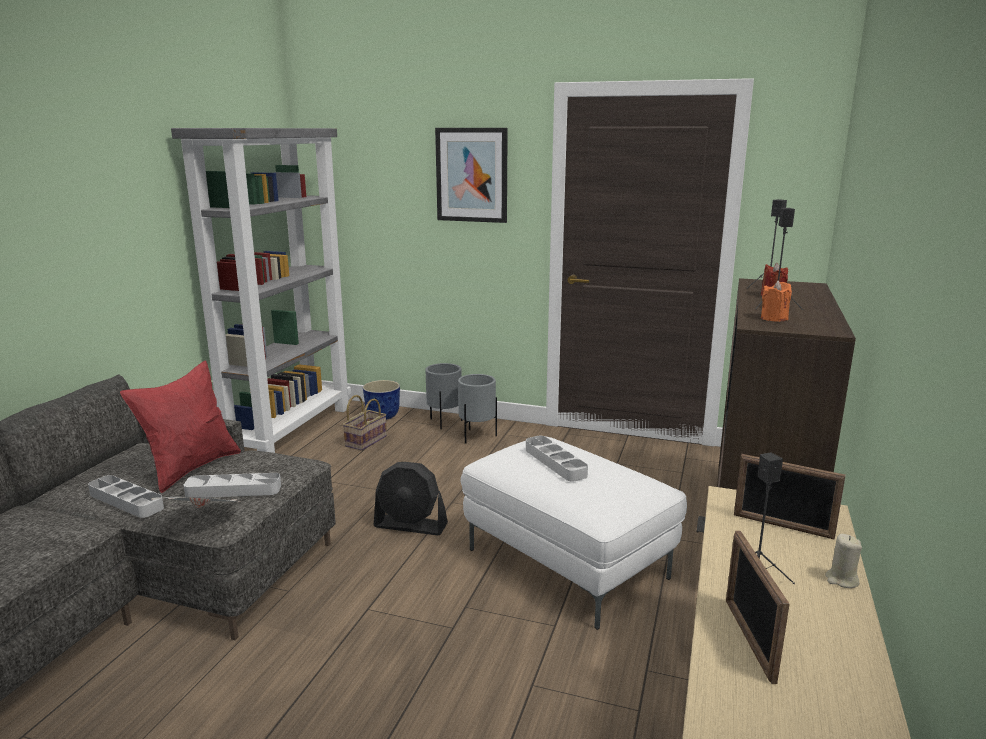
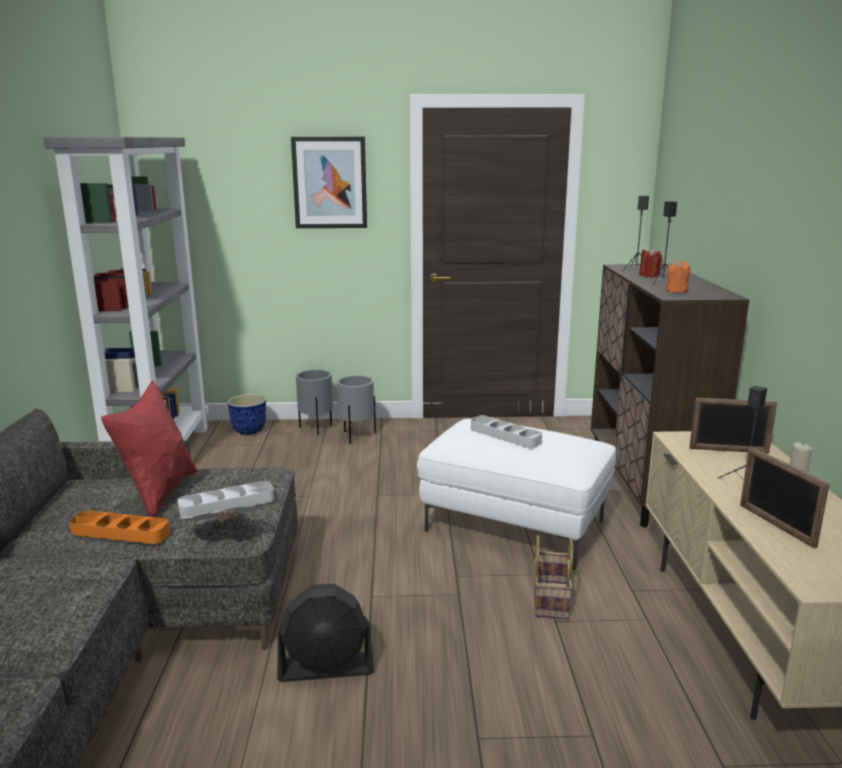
camera: 20 degrees left, 0 degrees up
grey tray [88,475,164,518] -> orange tray [69,511,170,544]
basket [342,395,387,451] -> basket moved to [535,535,573,619]
black fan [374,462,448,535] -> black fan moved to [277,584,374,682]

